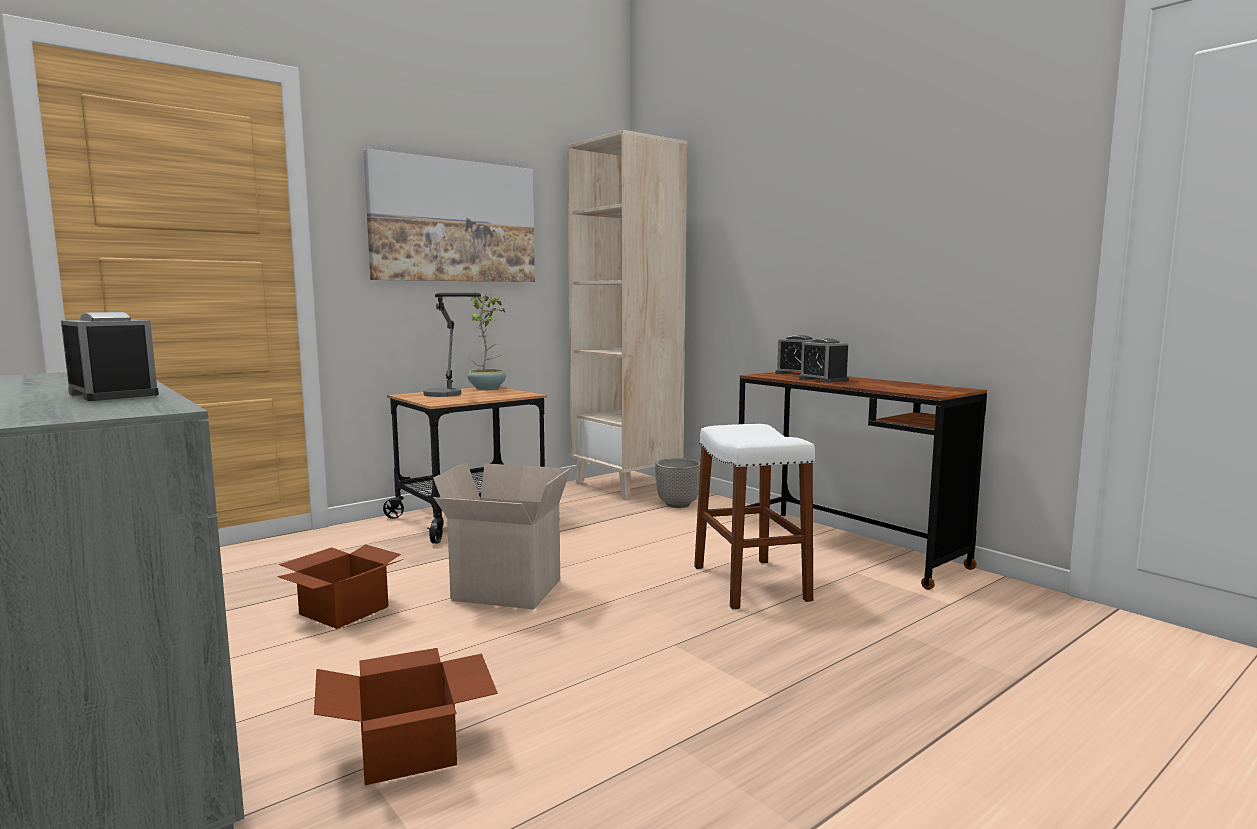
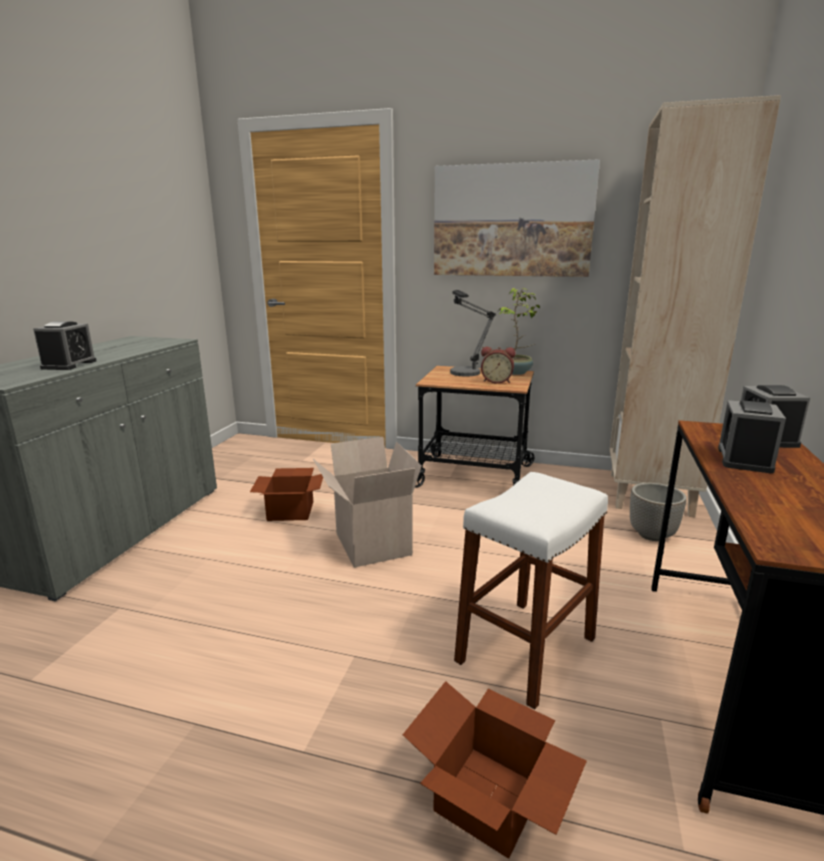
camera: 55 degrees right, 10 degrees up
cardboard box [314,648,498,785] -> cardboard box moved to [403,681,587,858]
none -> alarm clock [481,347,515,384]

